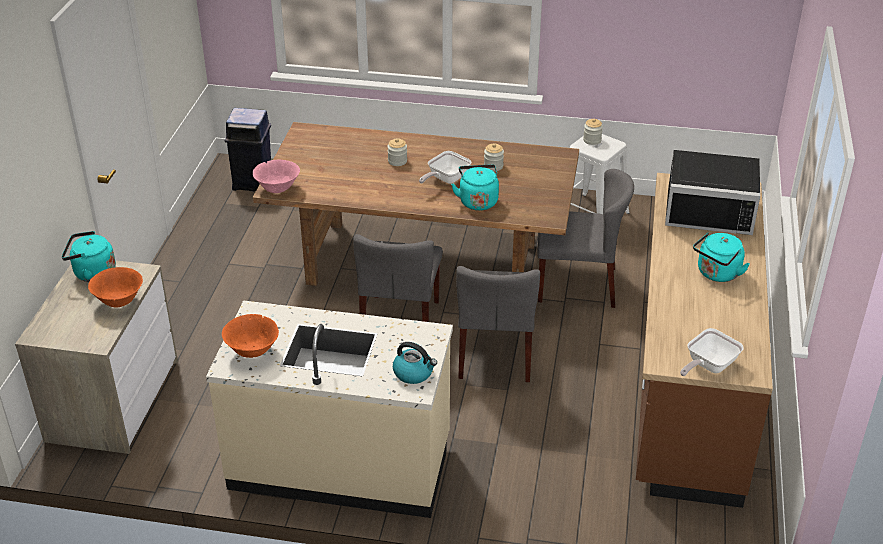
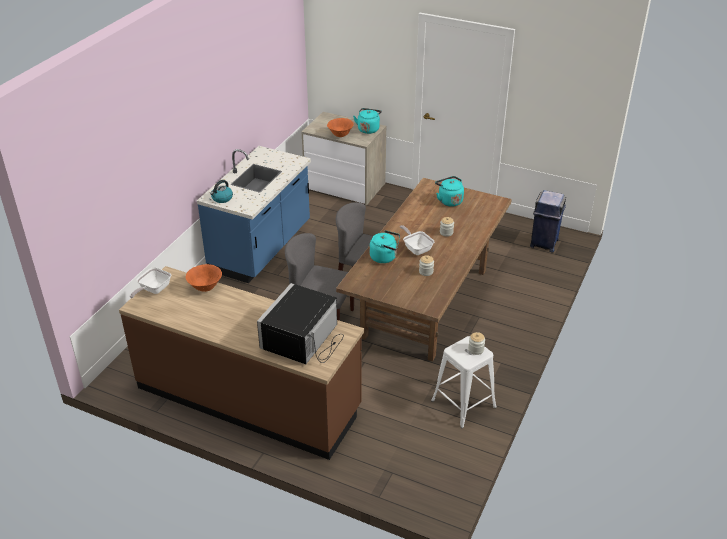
camera: 105 degrees right, 0 degrees up
beige counter [206,300,453,518] -> blue counter [197,146,311,283]
orange bowl [222,314,279,358] -> orange bowl moved to [186,264,222,292]
pink bowl [253,160,300,193] -> none
grey chair [537,169,634,308] -> none
frying pan [680,328,744,376] -> frying pan turned 120 degrees counterclockwise [130,267,171,298]
turquoise kettle [693,232,750,282] -> turquoise kettle moved to [435,176,464,207]

